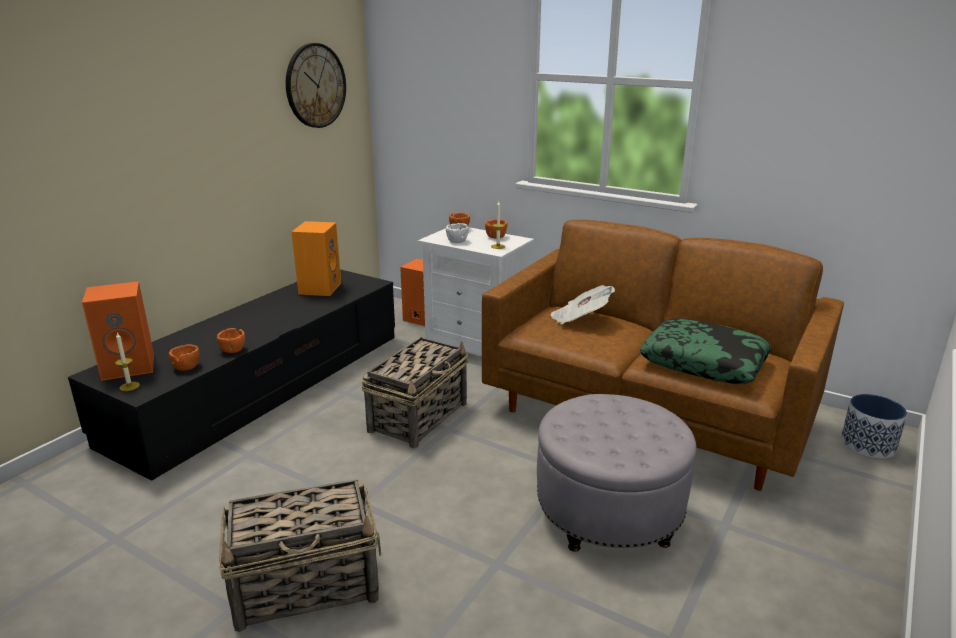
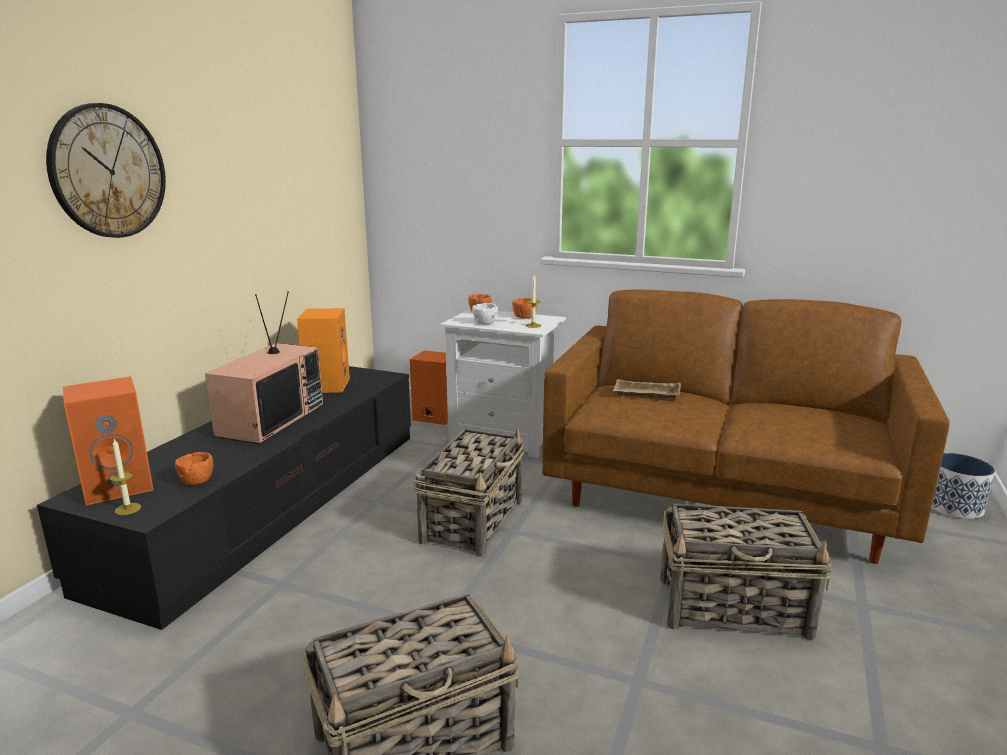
camera: 10 degrees left, 5 degrees down
orange bowl [217,328,245,353] -> none
wall clock [286,43,346,128] -> wall clock moved to [46,103,166,238]
grey ottoman [537,394,696,552] -> basket [660,504,832,641]
newspaper [550,285,615,325] -> beige tray [613,379,681,401]
pillow [640,318,772,384] -> none
none -> television [205,291,323,444]

